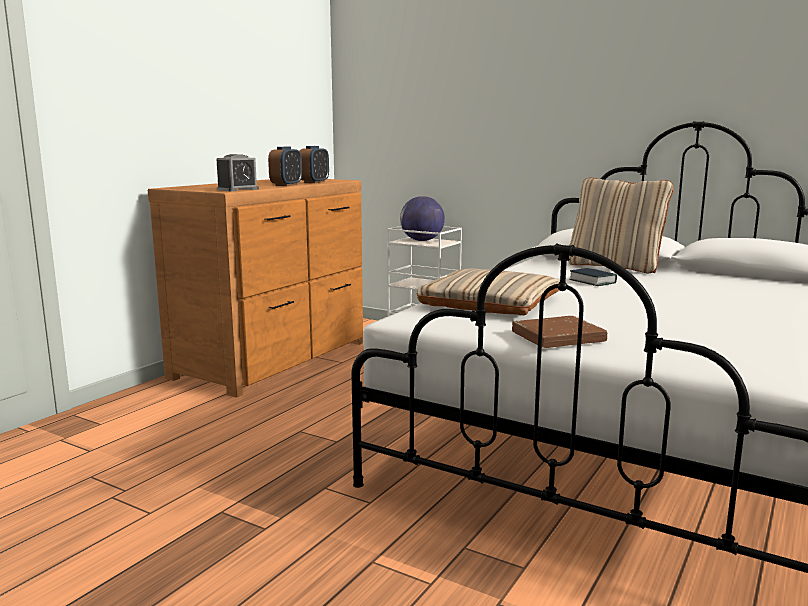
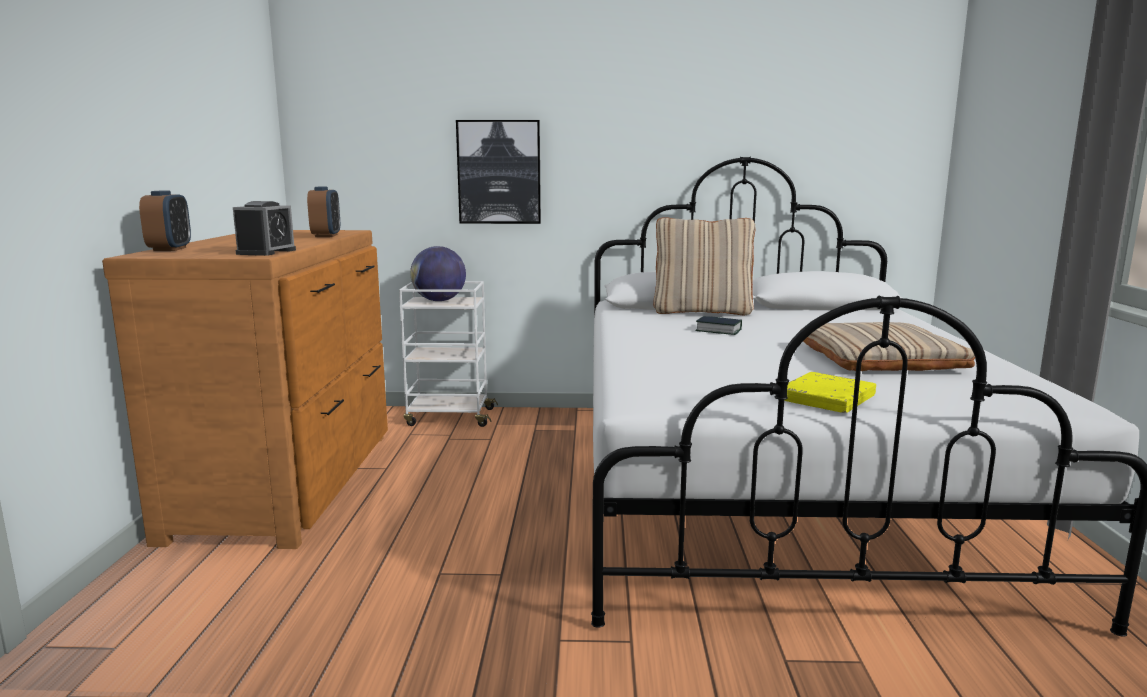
camera: 30 degrees left, 0 degrees up
alarm clock [268,147,302,186] -> alarm clock moved to [139,190,191,251]
beige pillow [417,268,559,315] -> beige pillow moved to [803,322,975,371]
brown book [512,316,607,348] -> yellow book [784,372,876,413]
none -> picture [456,120,541,224]

